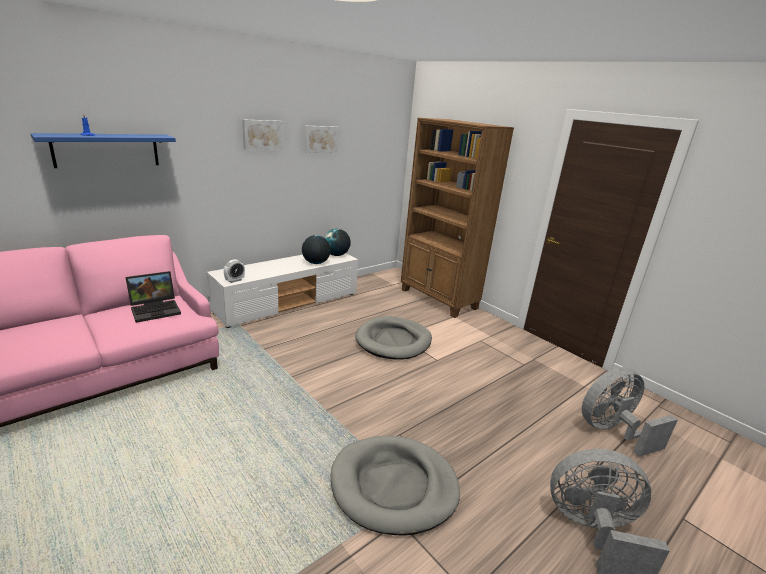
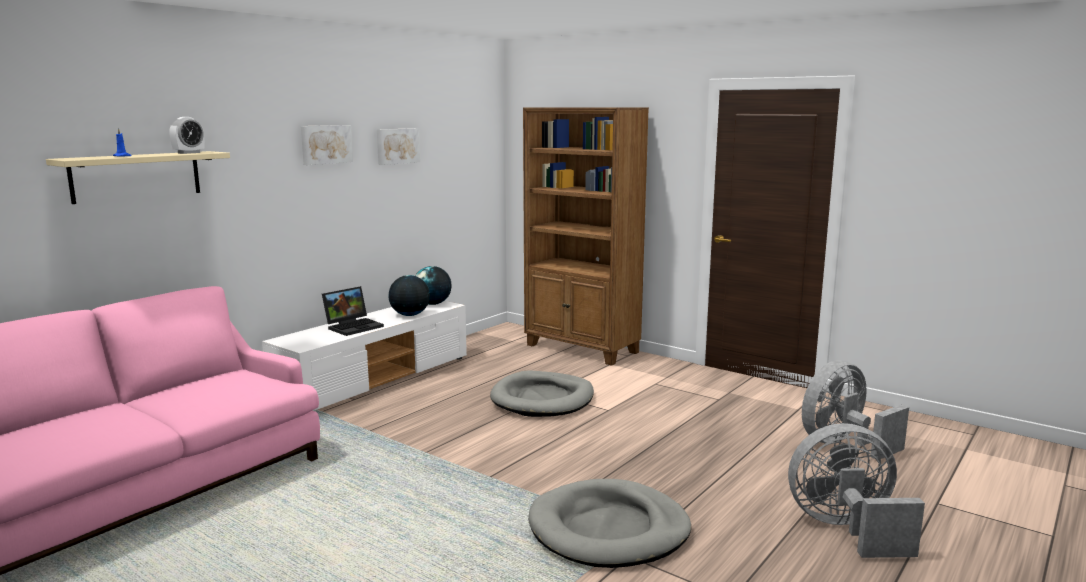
camera: 10 degrees left, 10 degrees down
blue shelf [30,133,176,168] -> beige shelf [46,151,230,204]
laptop [125,271,181,323] -> laptop moved to [322,286,384,336]
alarm clock [224,259,245,283] -> alarm clock moved to [169,117,205,154]

